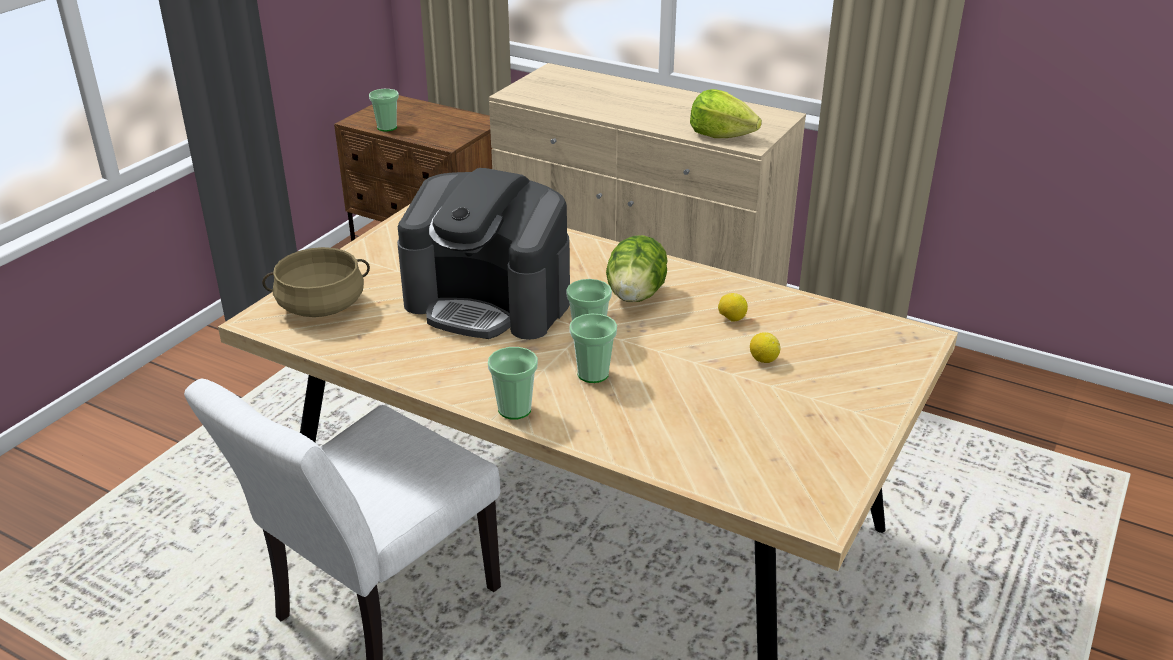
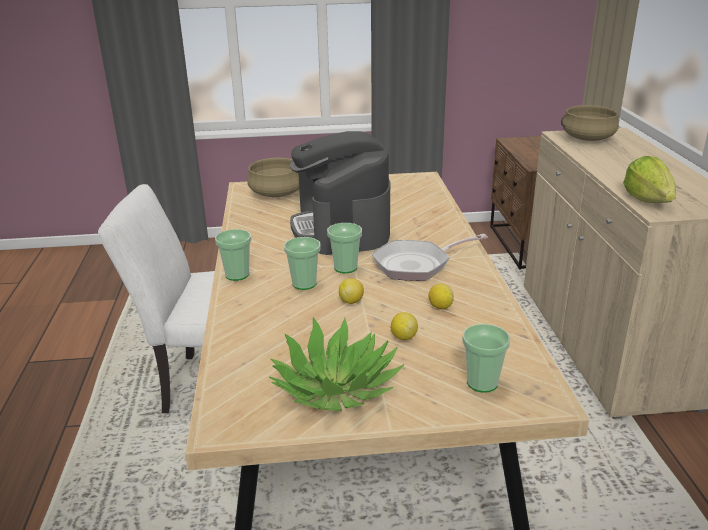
camera: 55 degrees right, 5 degrees down
cup [369,89,399,131] -> cup moved to [462,324,510,393]
lettuce [606,235,668,302] -> frying pan [372,234,488,281]
none -> potted plant [269,317,404,411]
none -> lemon [339,278,364,304]
none -> beige cooking pot [561,105,619,141]

